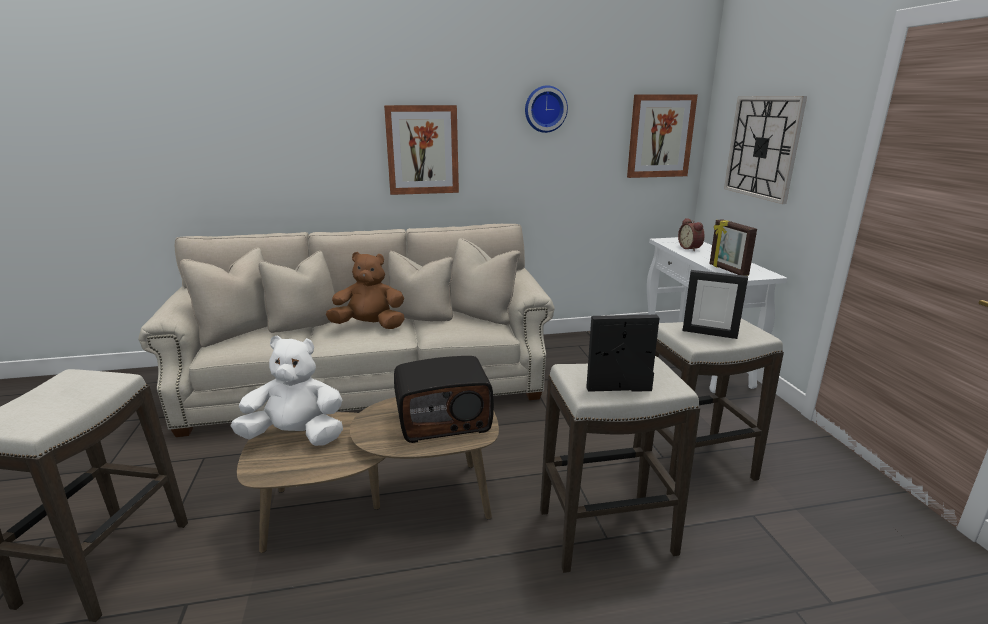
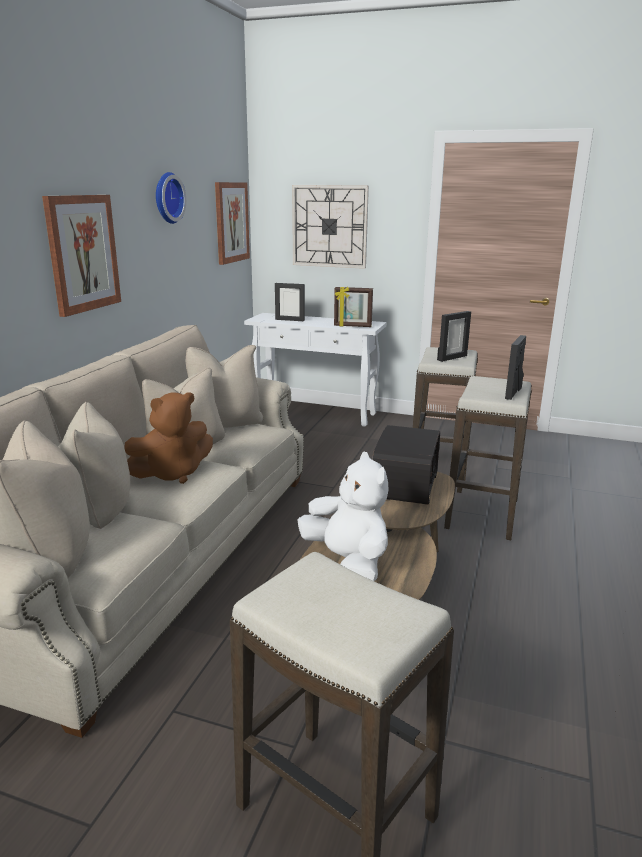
camera: 60 degrees left, 0 degrees up
white plush toy [230,335,343,446] -> white plush toy turned 120 degrees clockwise [297,452,389,581]
brown plush toy [326,252,405,329] -> brown plush toy turned 150 degrees counterclockwise [124,392,213,484]
alarm clock [678,218,705,251] -> picture frame [275,283,305,321]

